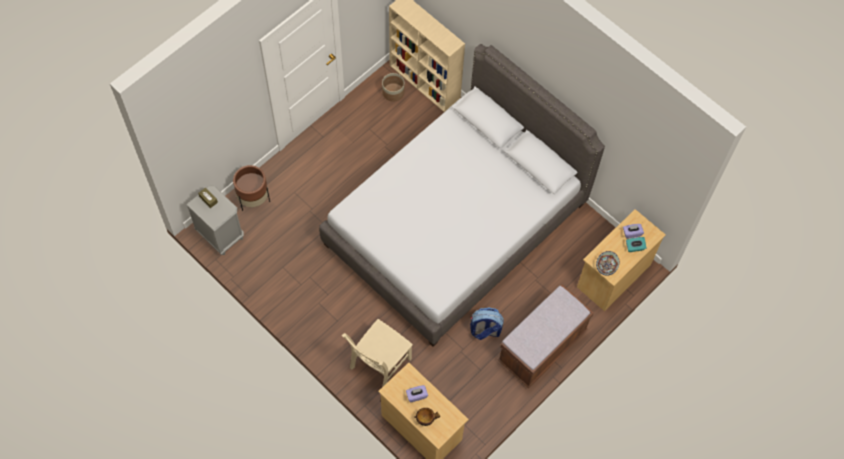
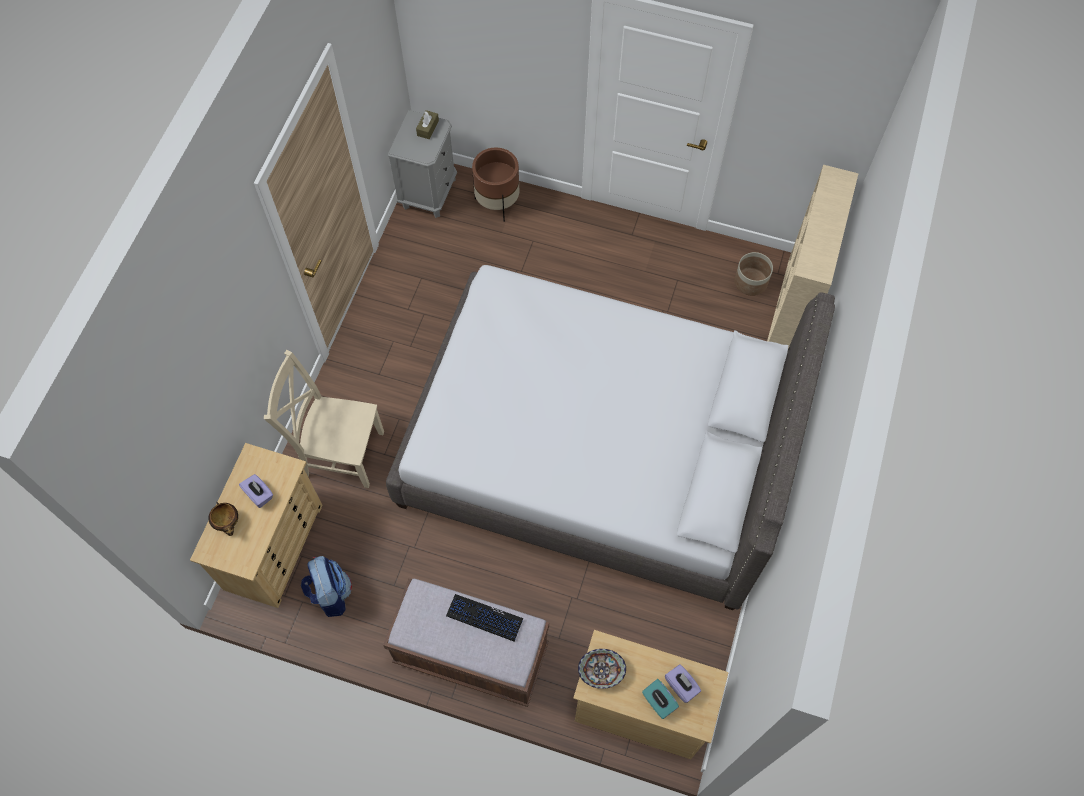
camera: 65 degrees right, 0 degrees up
backpack [470,307,504,340] -> backpack moved to [301,556,352,617]
none -> keyboard [446,594,524,642]

